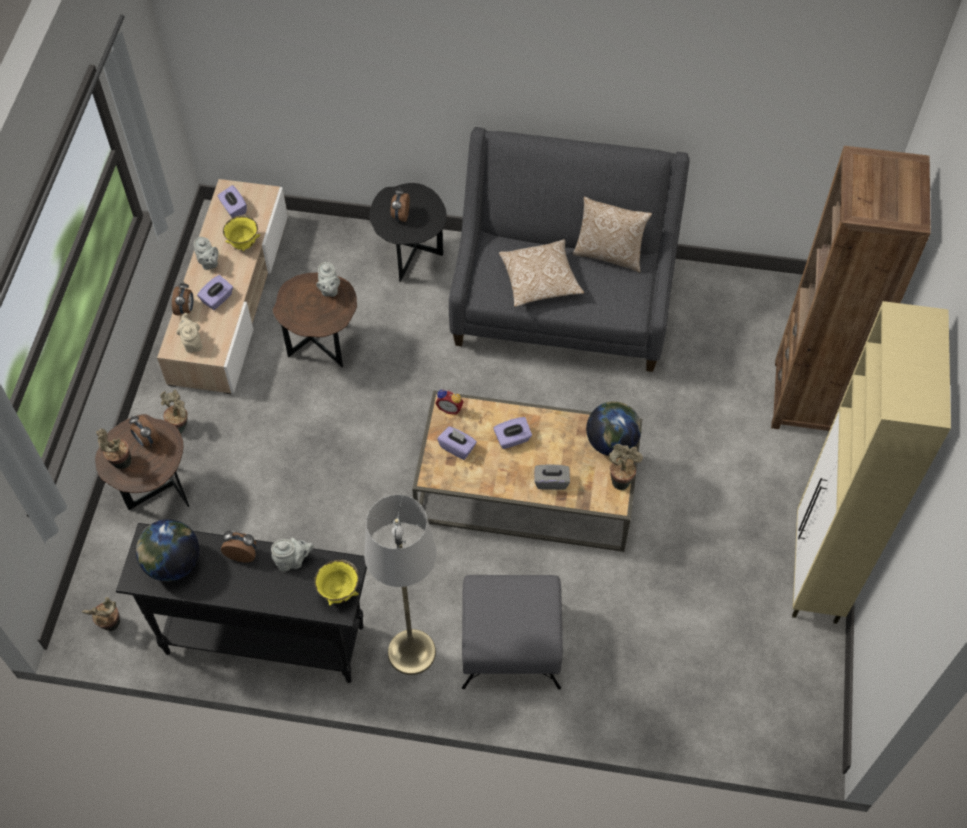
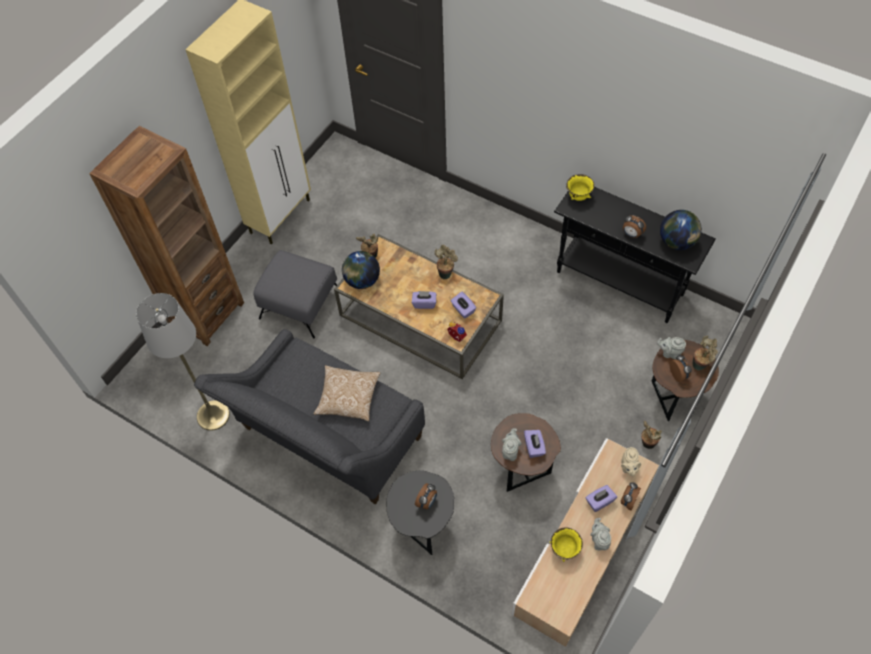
camera: 155 degrees left, 0 degrees up
potted plant [82,597,120,631] -> potted plant moved to [435,245,458,280]
purple tissue box [218,185,247,218] -> purple tissue box moved to [524,430,546,458]
grey teapot [271,537,314,571] -> grey teapot moved to [657,337,686,359]
grey floor lamp [364,495,437,675] -> grey floor lamp moved to [136,293,230,431]
grey ottoman [462,575,563,690] -> grey ottoman moved to [253,250,337,339]
grey tissue box [534,465,570,490] -> none
pillow [573,197,652,273] -> none

